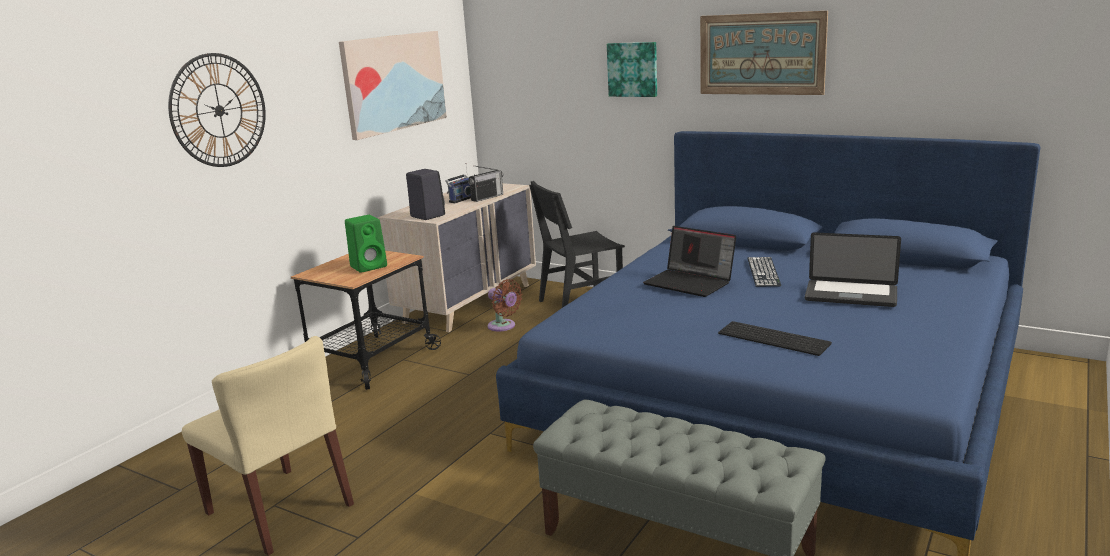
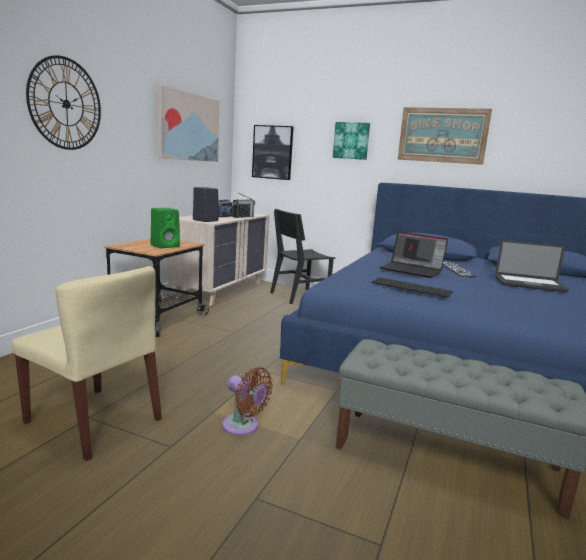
camera: 10 degrees left, 5 degrees down
brown fan [488,279,522,331] -> brown fan moved to [222,367,273,436]
keyboard [718,321,832,356] -> keyboard moved to [372,277,453,298]
none -> picture [252,125,293,180]

